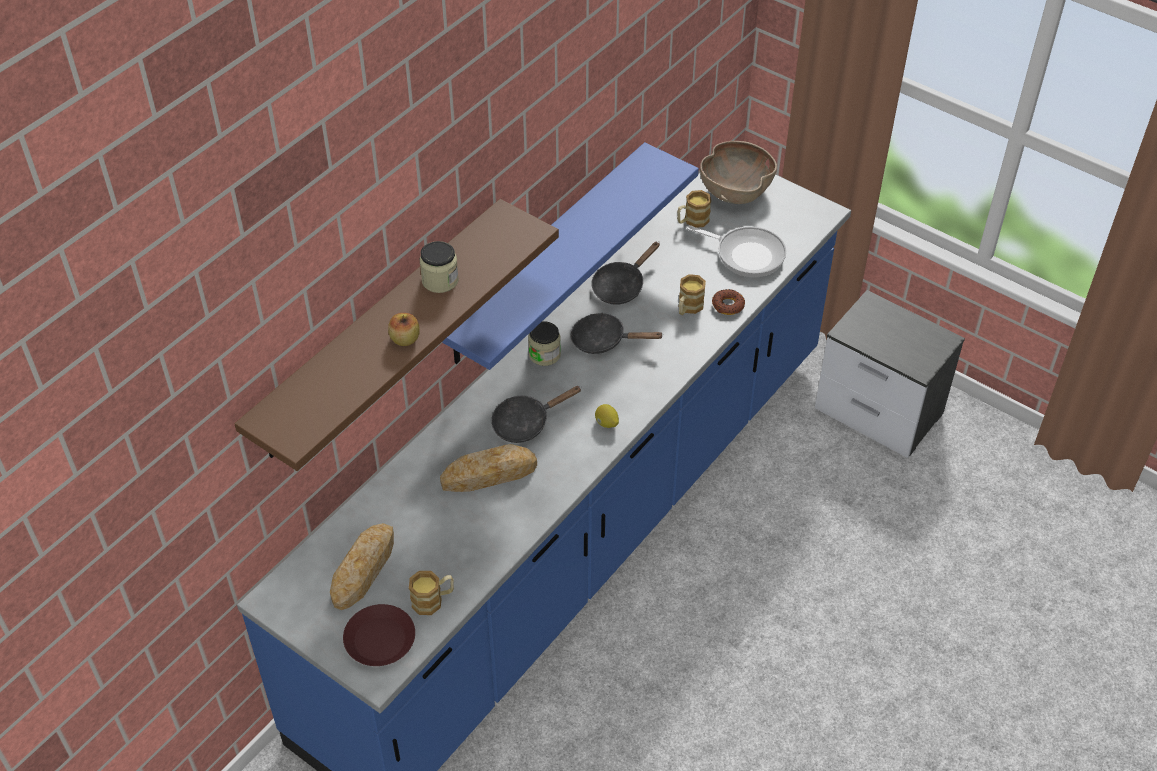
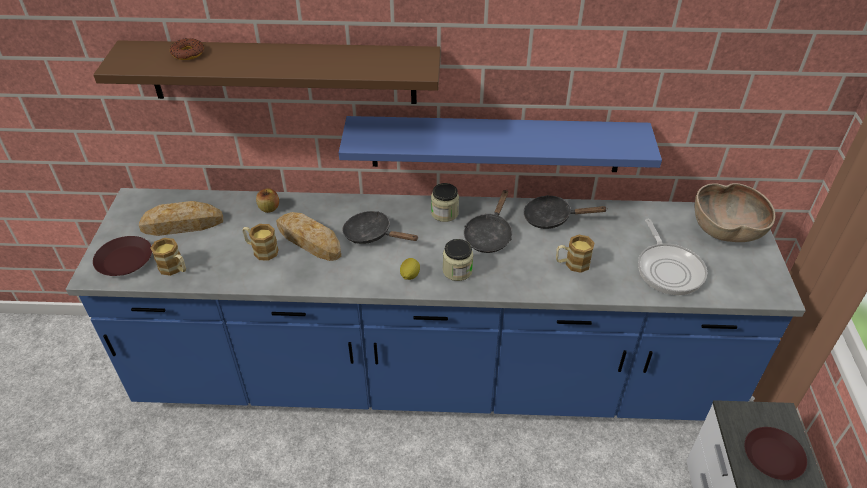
camera: 55 degrees right, 5 degrees down
apple [388,313,419,346] -> apple moved to [256,188,279,213]
jar [420,241,459,293] -> jar moved to [443,239,473,281]
black frying pan [571,313,664,354] -> black frying pan turned 135 degrees counterclockwise [464,189,512,253]
mug [677,190,711,228] -> mug moved to [242,224,279,261]
donut [712,289,745,315] -> donut moved to [170,38,204,60]
none -> brown plate [745,427,807,480]

